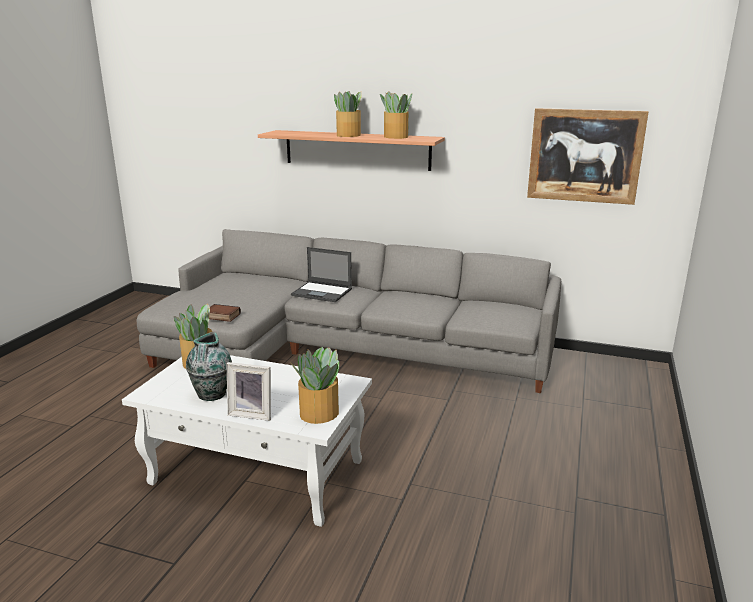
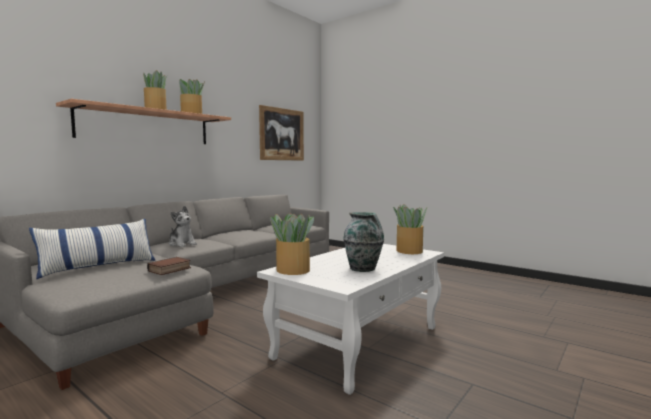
camera: 70 degrees left, 15 degrees down
picture frame [226,362,271,421] -> none
laptop [291,247,352,302] -> plush toy [169,206,197,247]
none -> pillow [29,219,155,279]

